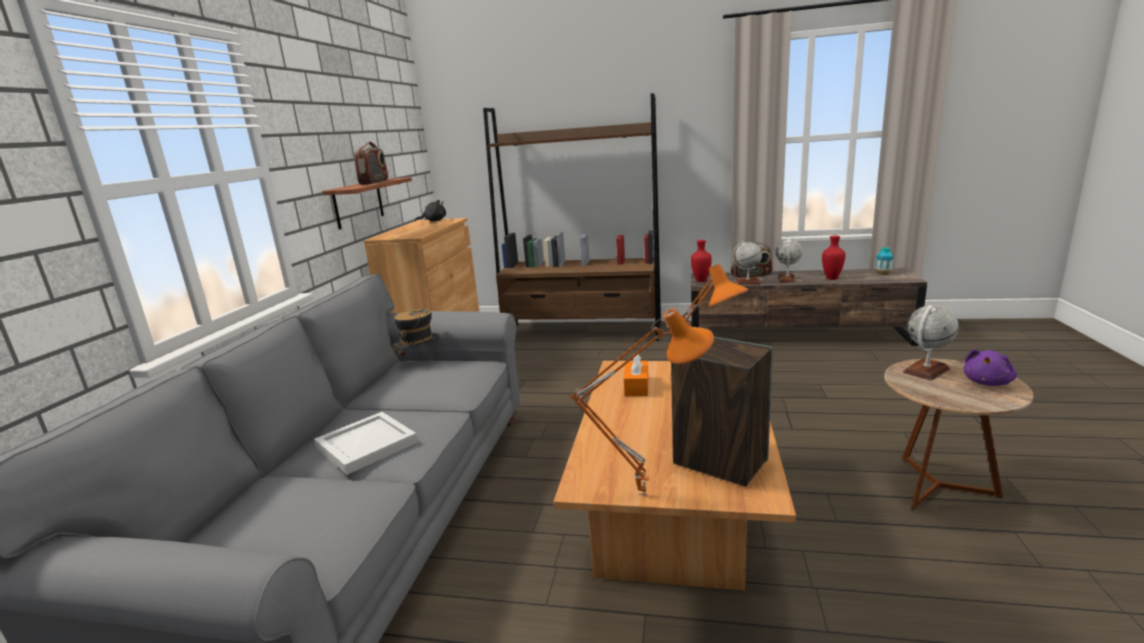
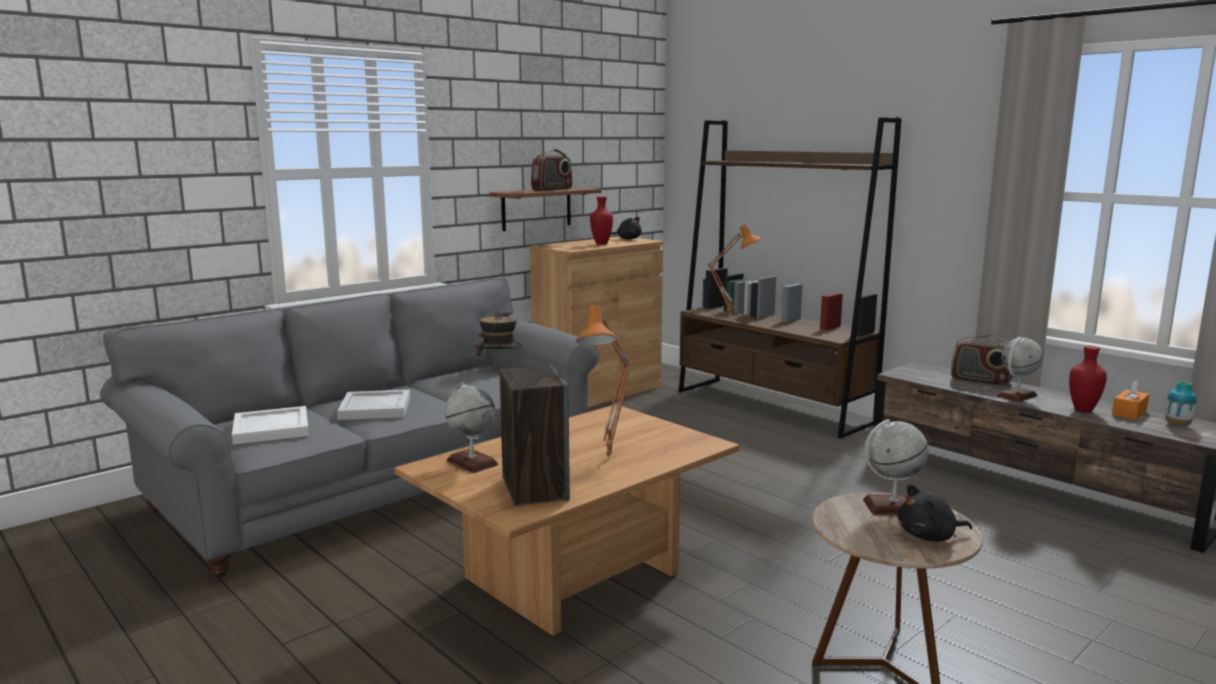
camera: 35 degrees right, 5 degrees down
orange table lamp [570,308,714,496] -> orange table lamp moved to [708,225,762,320]
orange tissue box [624,354,649,396] -> orange tissue box moved to [1112,380,1149,420]
red vase [691,240,712,282] -> red vase moved to [590,196,613,245]
globe [733,241,762,285] -> globe moved to [445,382,498,473]
purple plush toy [964,349,1017,386] -> black plush toy [898,484,972,542]
none -> white tray [232,406,309,444]

